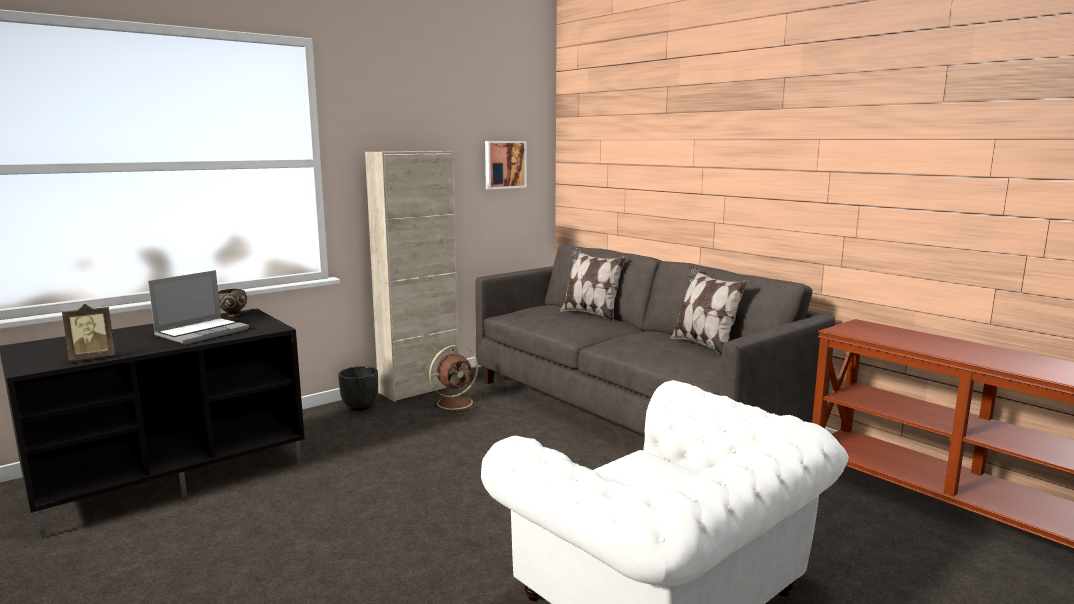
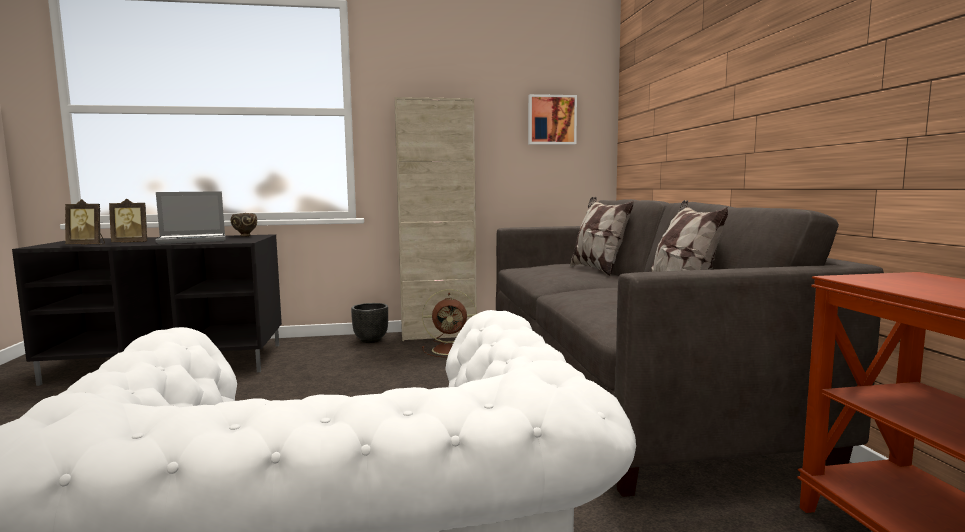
camera: 30 degrees right, 5 degrees down
none -> picture frame [109,199,147,243]

